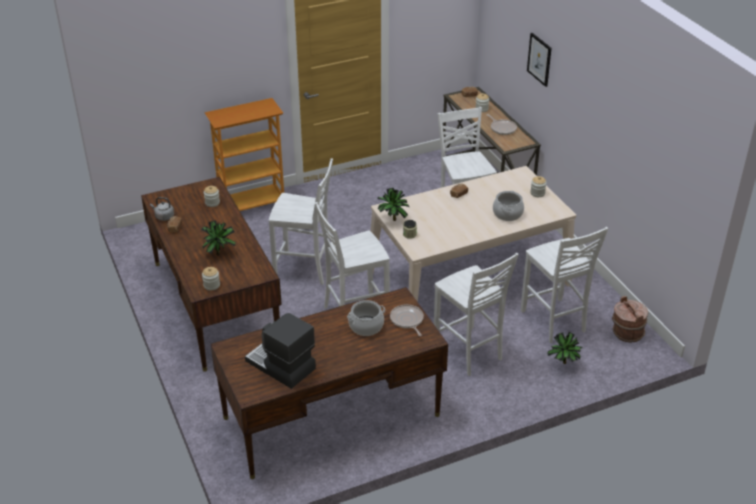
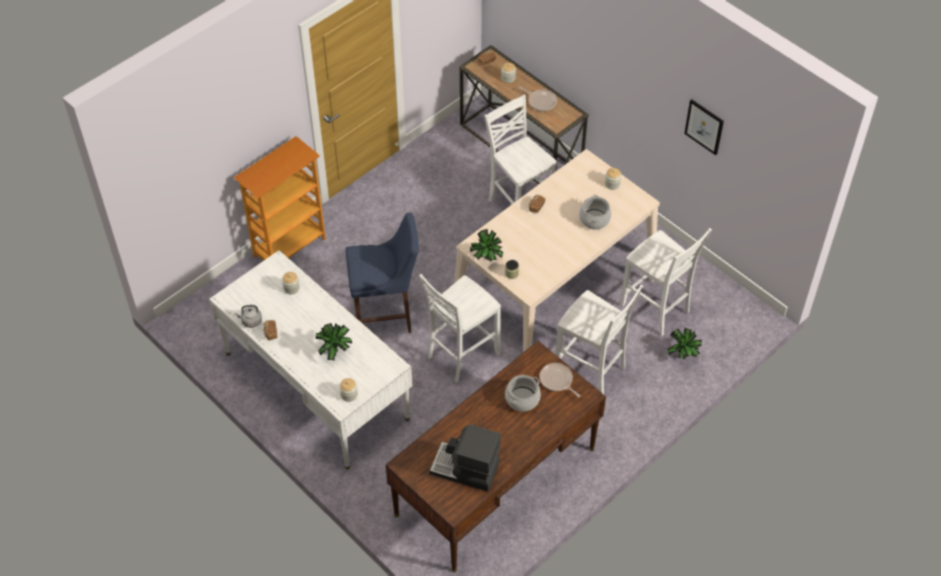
camera: 20 degrees left, 15 degrees up
brown desk [141,177,282,372] -> white desk [209,250,413,470]
white chair [269,158,333,285] -> blue stool [345,213,419,333]
picture [527,33,552,87] -> picture moved to [684,99,724,155]
brown bucket [612,296,648,342] -> none

